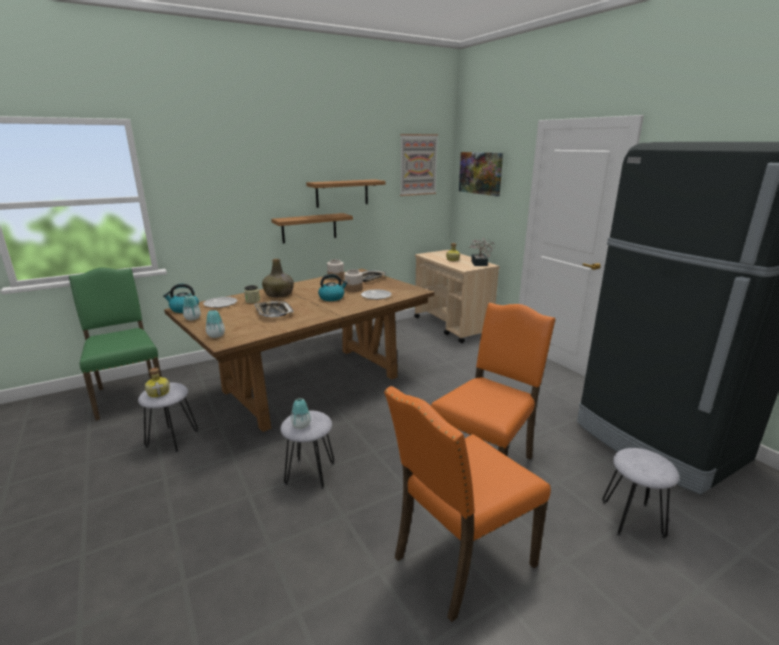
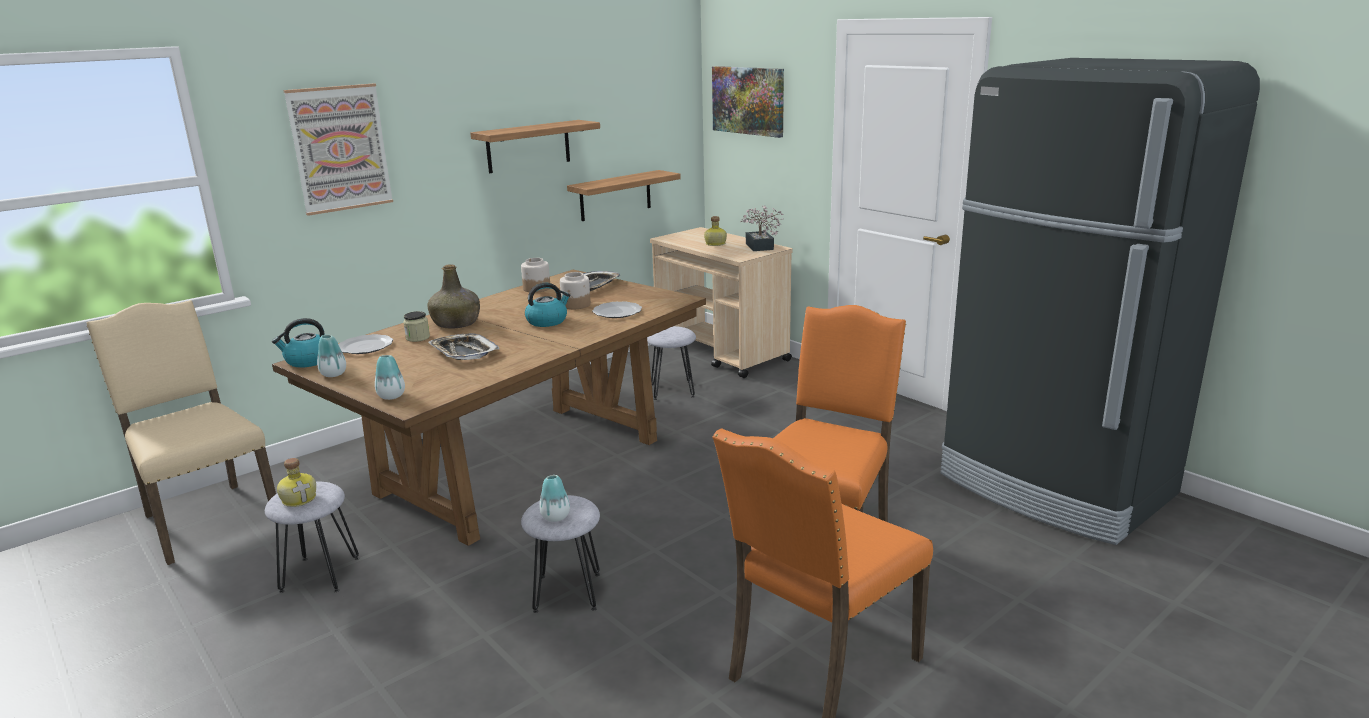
camera: 10 degrees left, 0 degrees up
green chair [69,268,162,421] -> beige chair [87,300,279,565]
shelf [271,213,353,243] -> shelf moved to [567,170,681,221]
picture [400,134,438,196] -> picture moved to [283,83,393,216]
grey stool [602,448,679,539] -> grey stool moved to [647,326,696,400]

